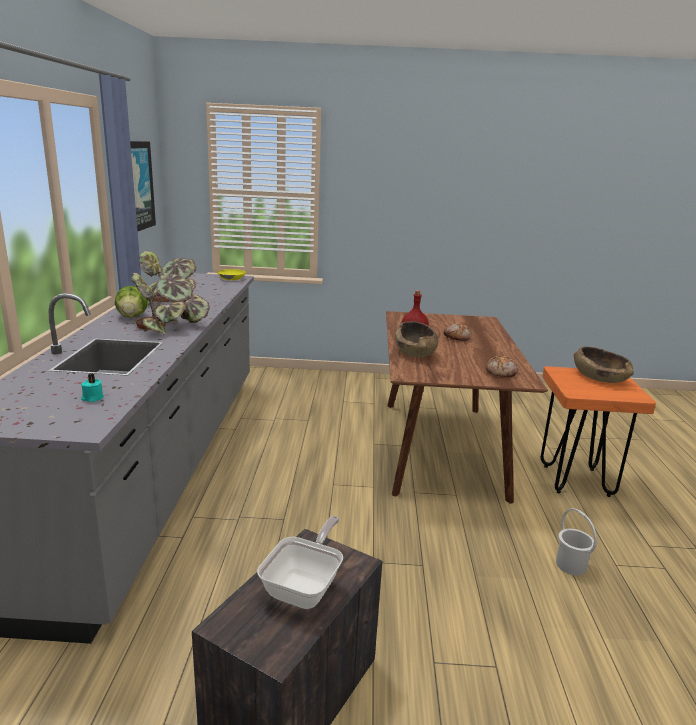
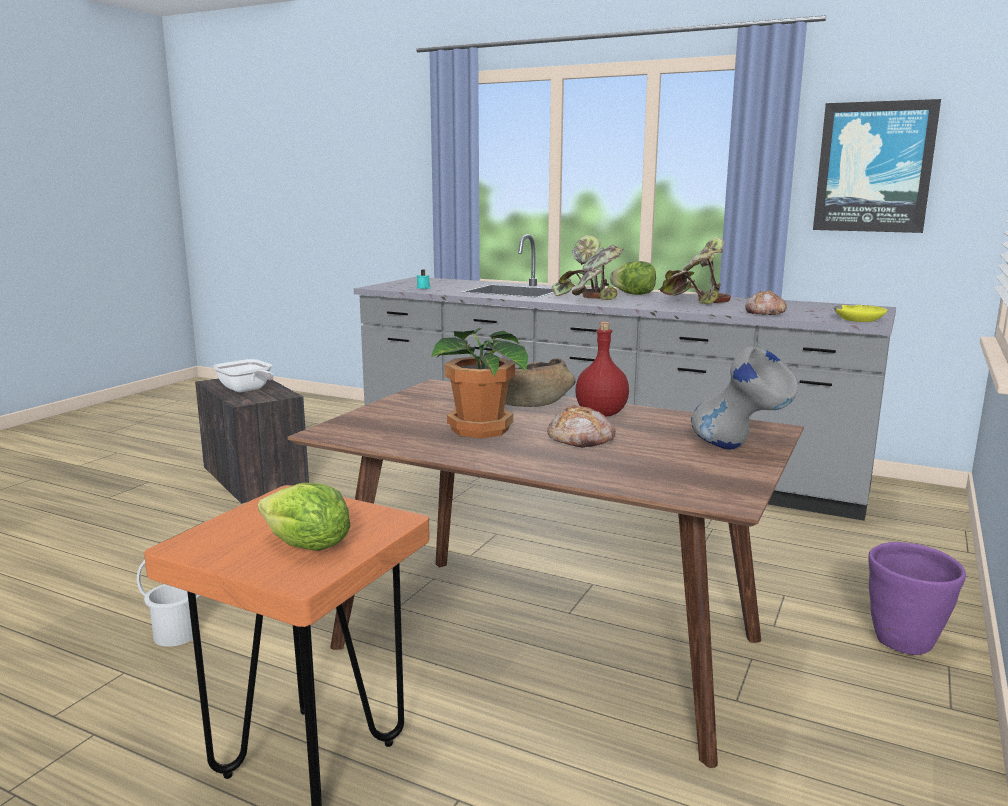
camera: 115 degrees right, 5 degrees down
bread [486,355,519,377] -> bread moved to [745,290,787,315]
brown bowl [574,346,634,383] -> lettuce [258,483,351,551]
none -> potted plant [431,328,528,439]
none -> grey vase [691,346,798,449]
none -> purple planter [868,542,966,655]

